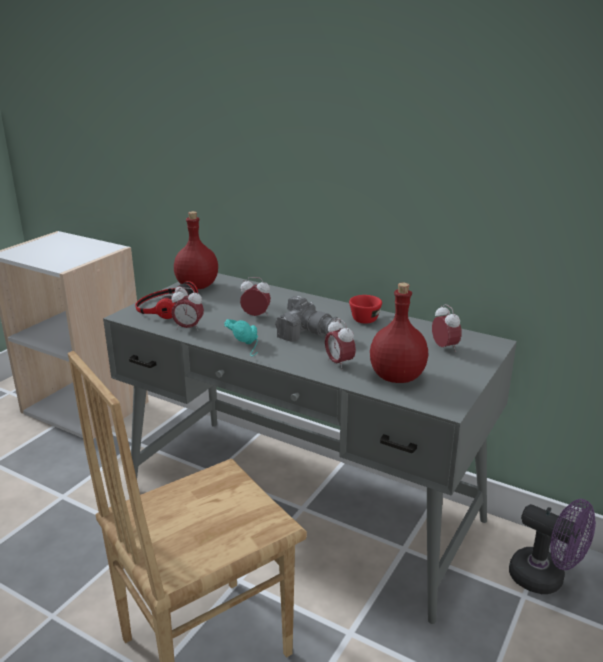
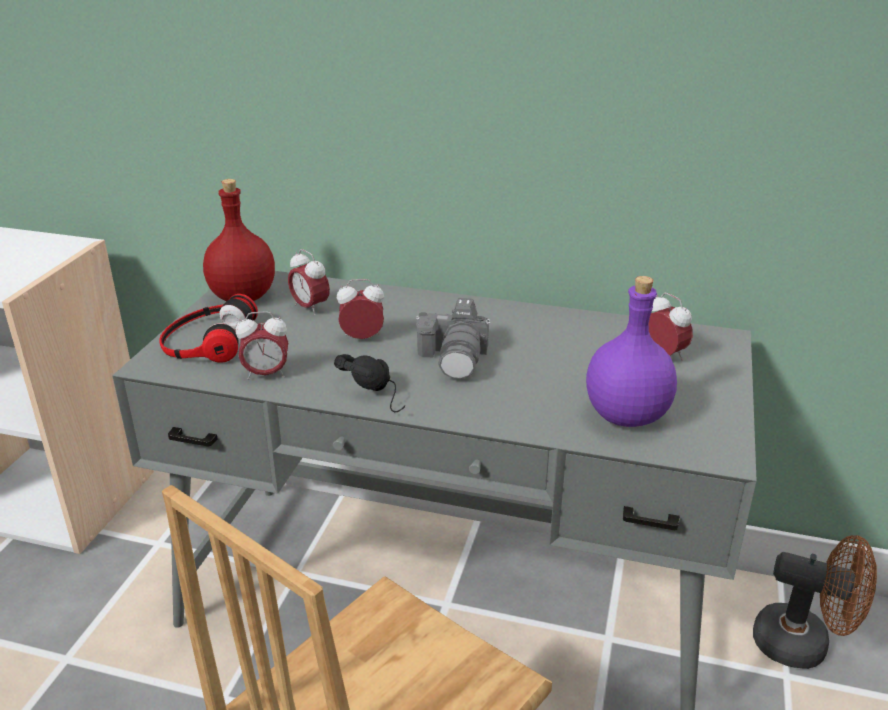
camera: 15 degrees left, 5 degrees up
turquoise headphones [224,319,258,356] -> black headphones [334,354,405,412]
camera [275,296,341,342] -> camera turned 75 degrees clockwise [416,298,490,379]
alarm clock [325,318,356,370] -> alarm clock moved to [288,249,330,316]
red cup [349,295,382,324] -> none
red bottle [370,283,428,383] -> purple bottle [586,276,677,427]
purple fan [509,499,596,594] -> brown fan [753,535,877,669]

